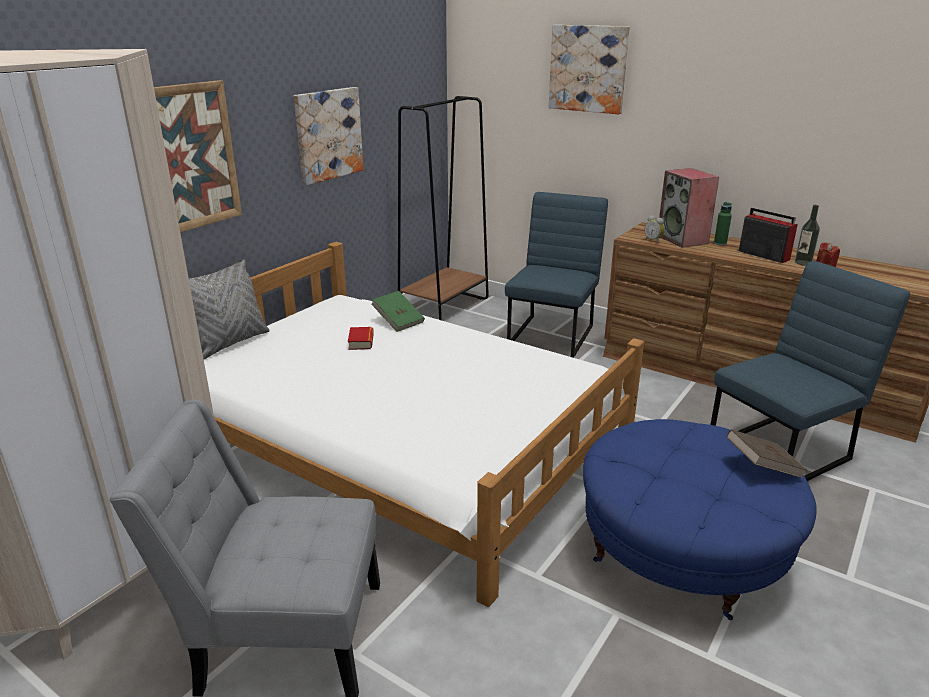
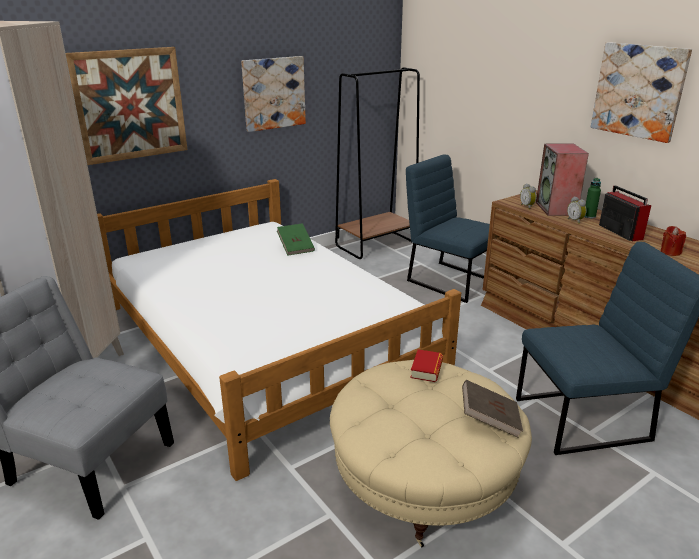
camera: 20 degrees right, 0 degrees up
grey pillow [189,260,270,359] -> none
book [348,327,374,350] -> book moved to [410,349,443,382]
blue chair [505,192,608,358] -> blue chair turned 90 degrees counterclockwise [406,155,490,303]
picture [549,25,630,114] -> picture moved to [591,42,692,143]
blue ottoman [583,419,816,620] -> beige ottoman [330,360,532,547]
bottle [795,205,820,266] -> none
none -> alarm clock [567,196,587,224]

